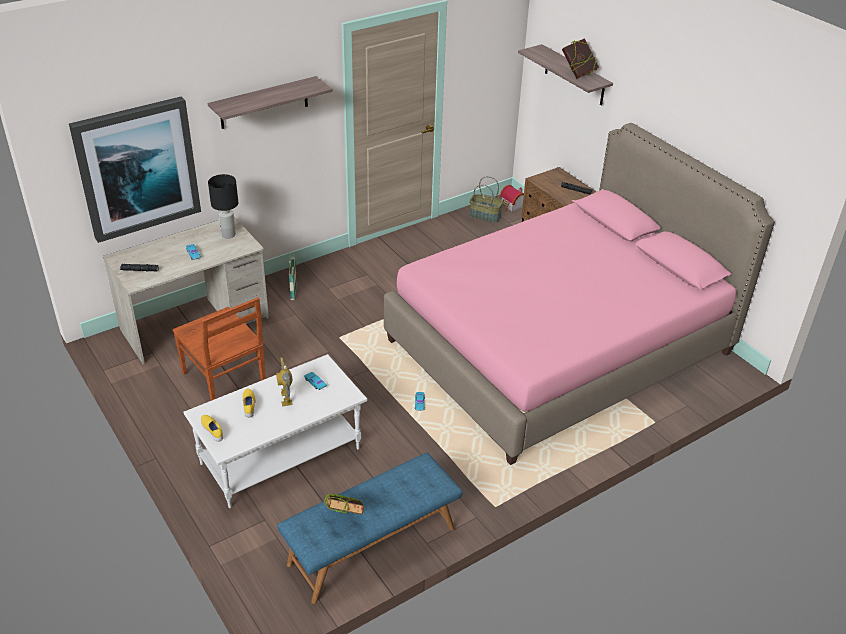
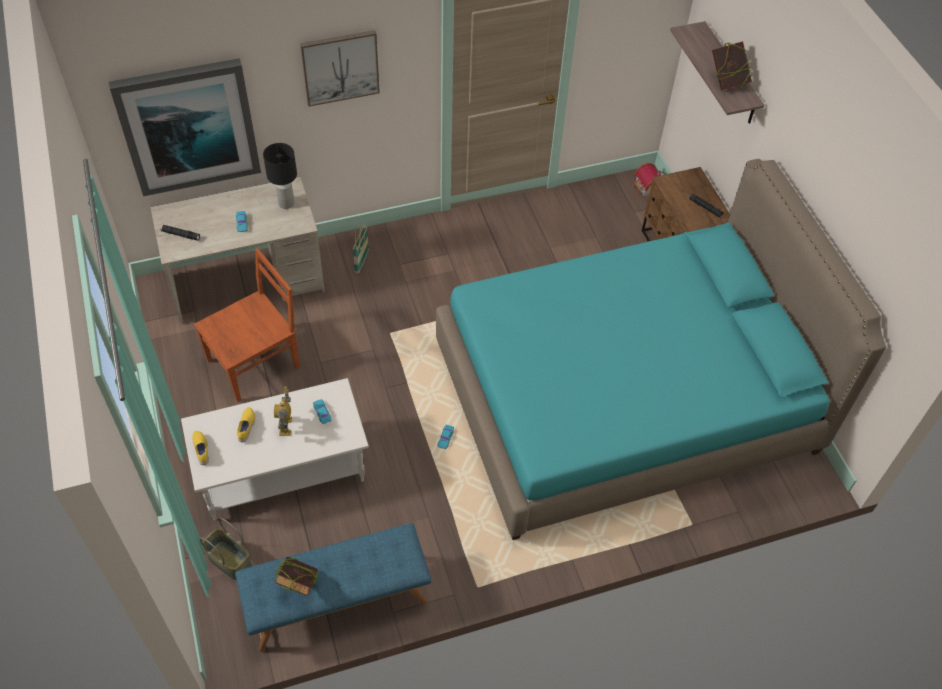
camera: 15 degrees right, 15 degrees up
brown chair [172,297,266,401] -> brown chair turned 105 degrees counterclockwise [194,248,300,402]
shelf [207,76,333,129] -> picture [300,30,380,107]
pink bed [384,123,775,465] -> turquoise bed [436,159,886,540]
basket [469,176,503,223] -> basket moved to [200,518,252,580]

